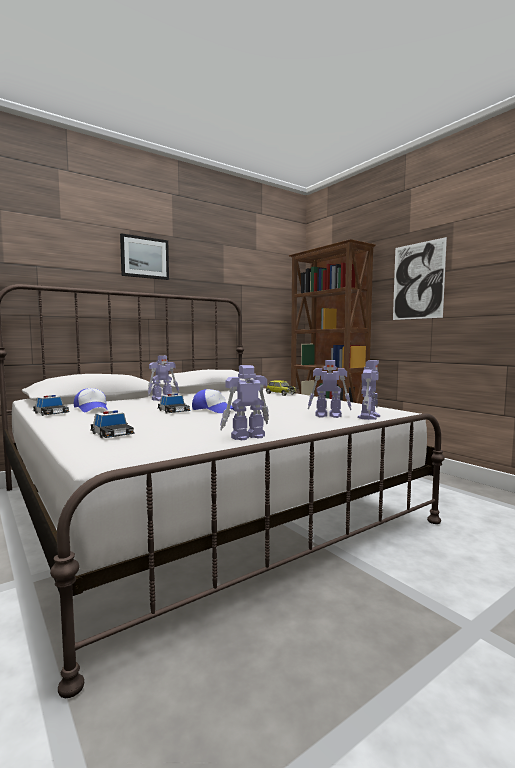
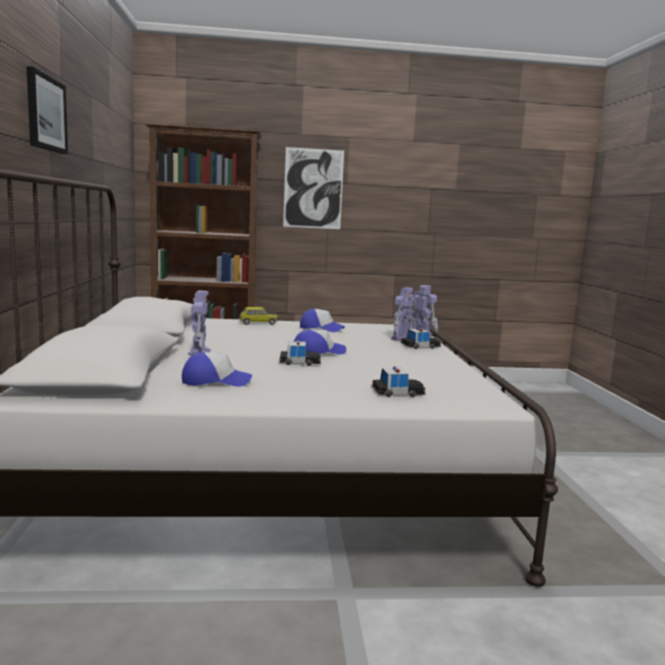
camera: 60 degrees left, 5 degrees up
toy car [32,395,70,416] -> toy car moved to [400,328,442,349]
toy robot [220,365,269,440] -> none
none -> cap [300,309,345,332]

